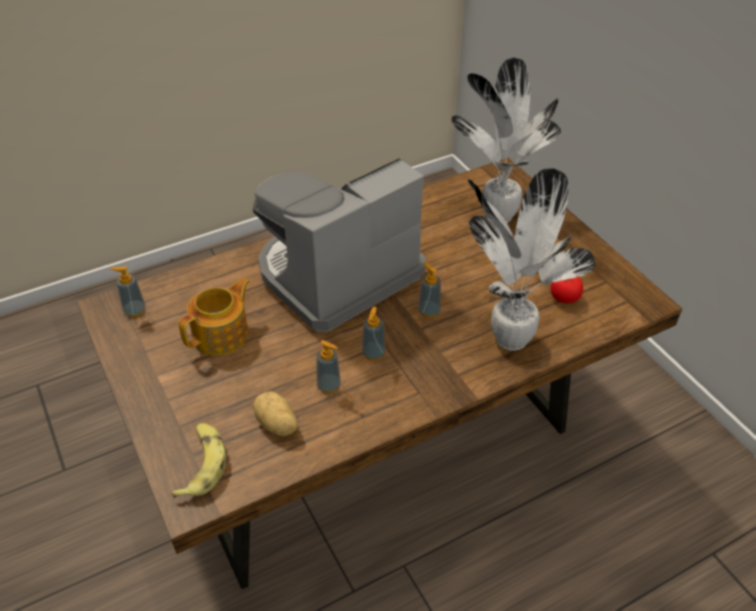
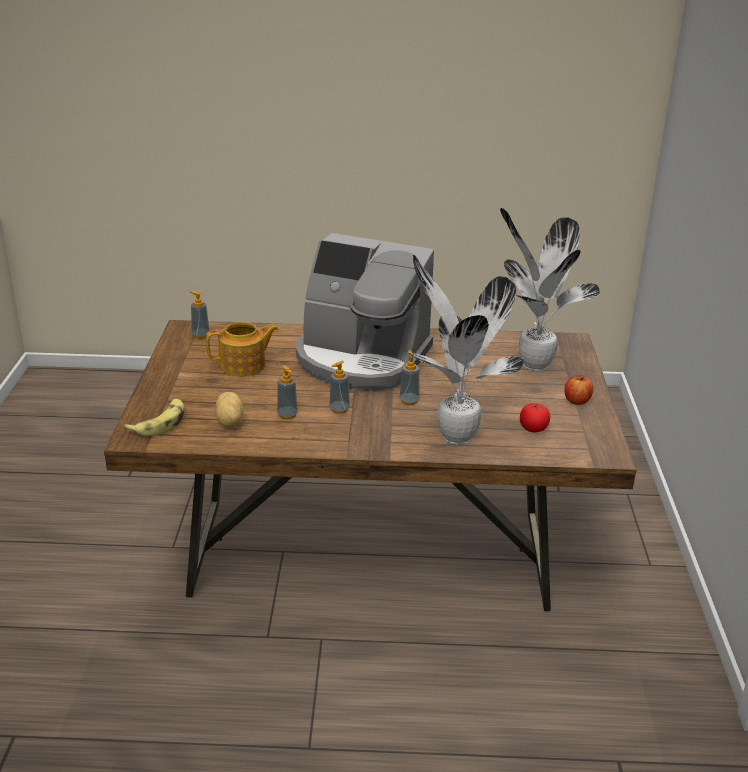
camera: 30 degrees right, 15 degrees down
coffee machine [253,157,426,332] -> coffee machine turned 150 degrees counterclockwise [296,233,434,391]
none -> apple [564,375,593,405]

